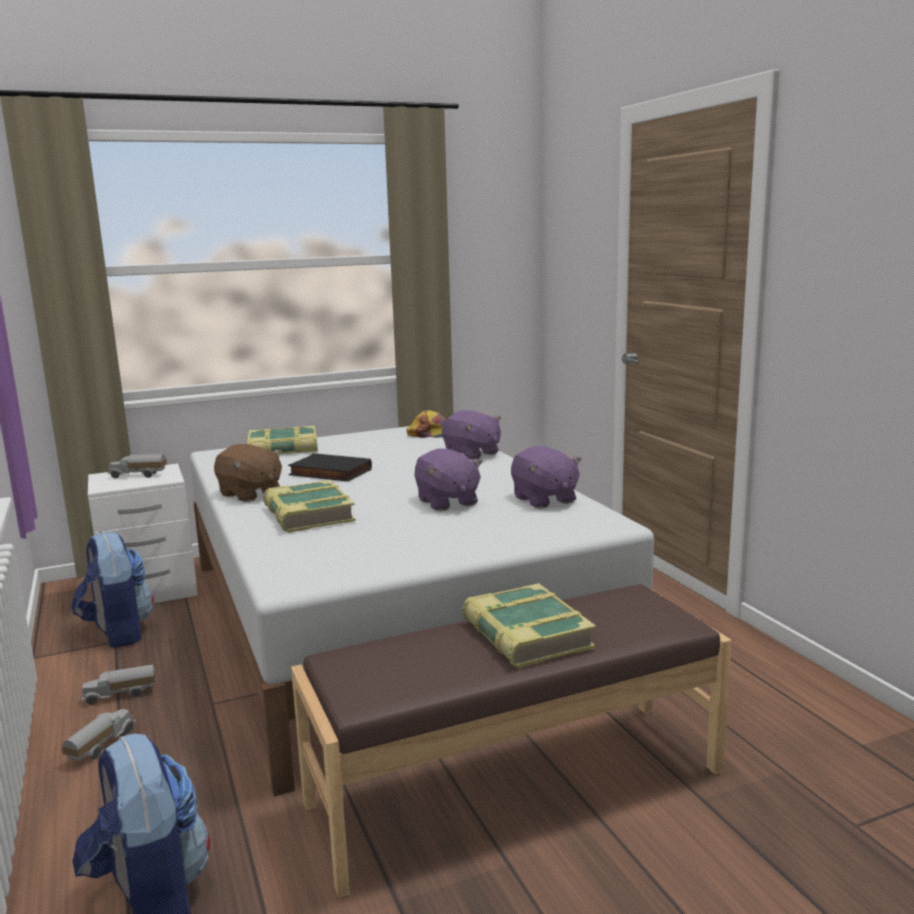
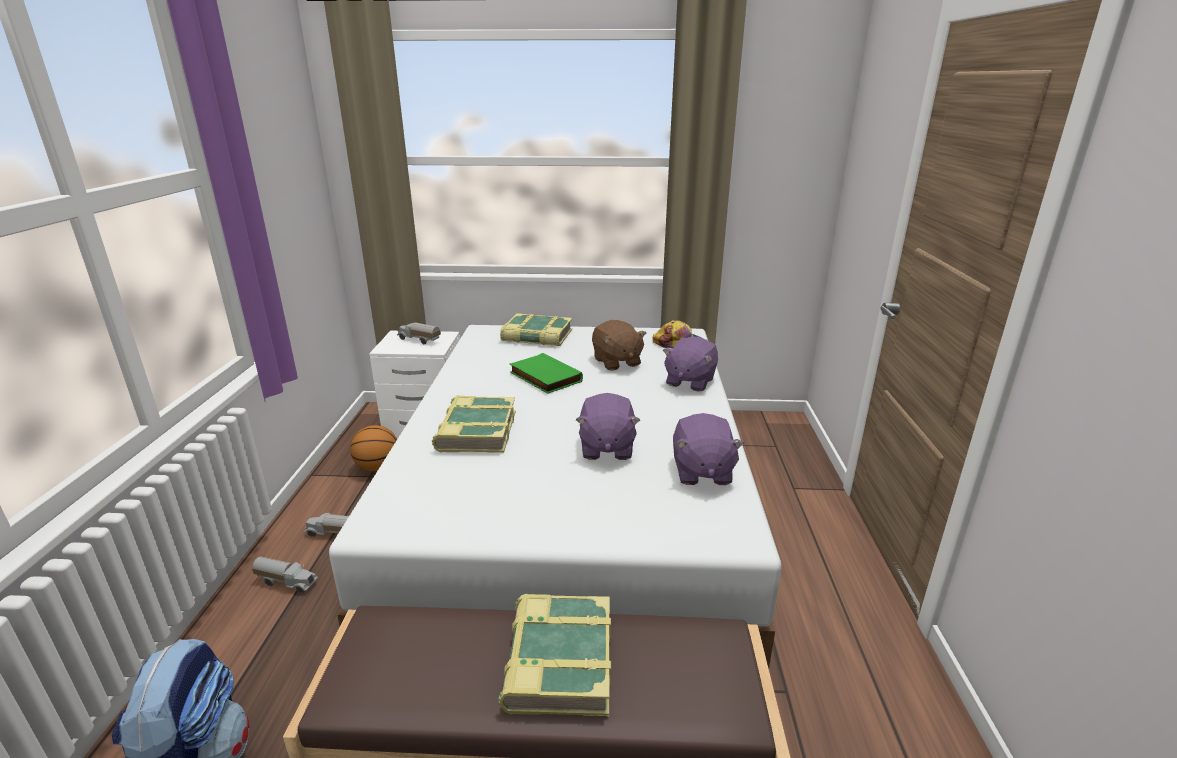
camera: 25 degrees right, 10 degrees up
toy truck [61,709,137,761] -> toy truck turned 60 degrees clockwise [252,556,319,593]
backpack [71,531,154,648] -> basketball [350,425,397,471]
brown plush toy [214,444,282,502] -> brown plush toy moved to [592,320,646,371]
black book [288,453,372,482] -> green book [510,353,583,394]
purple plush toy [442,410,501,460] -> purple plush toy turned 45 degrees clockwise [663,337,718,392]

